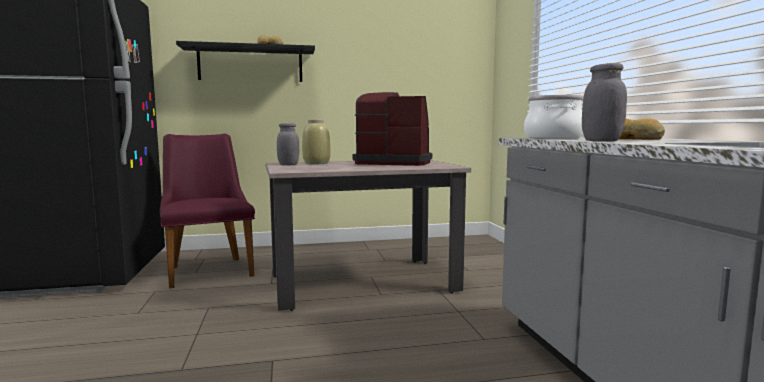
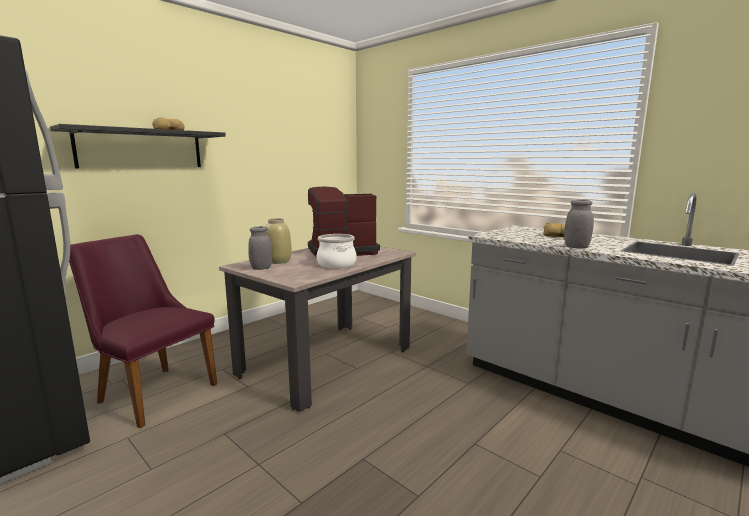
camera: 35 degrees left, 5 degrees up
cooking pot [524,95,584,139] -> cooking pot moved to [317,234,357,268]

